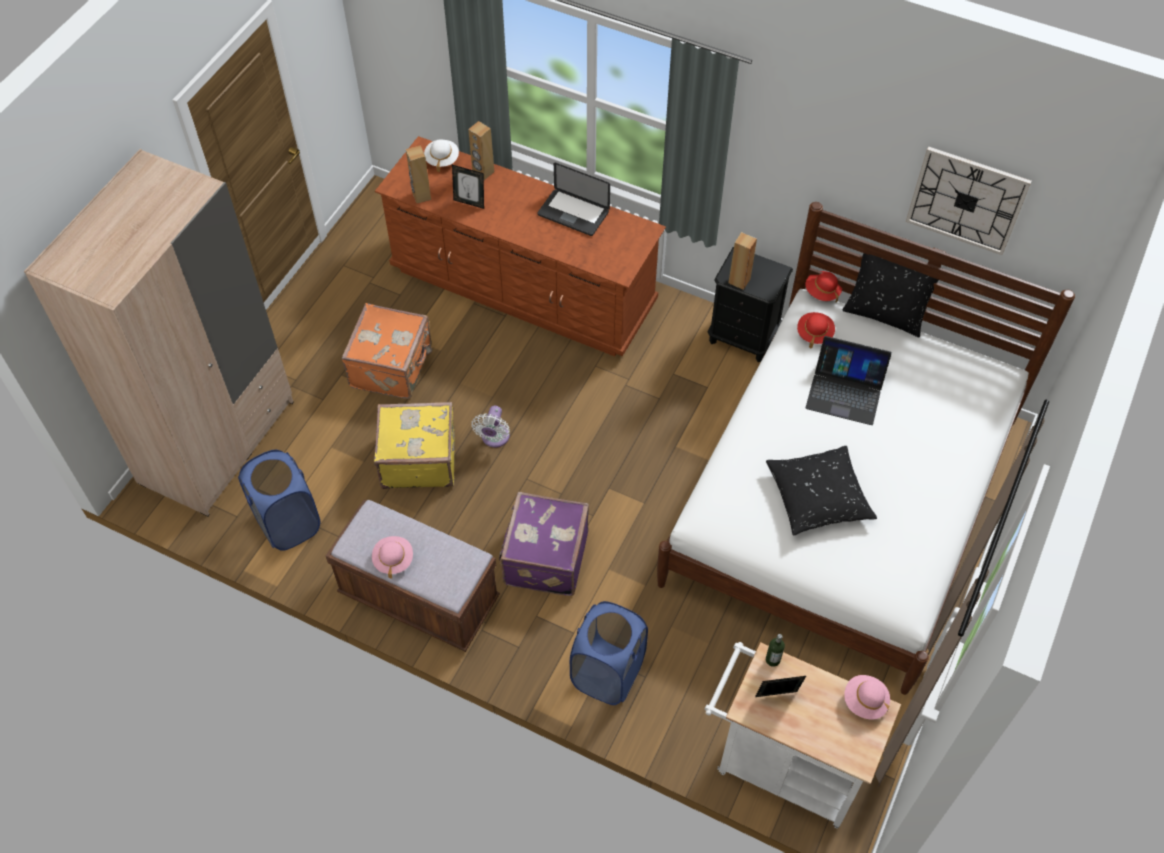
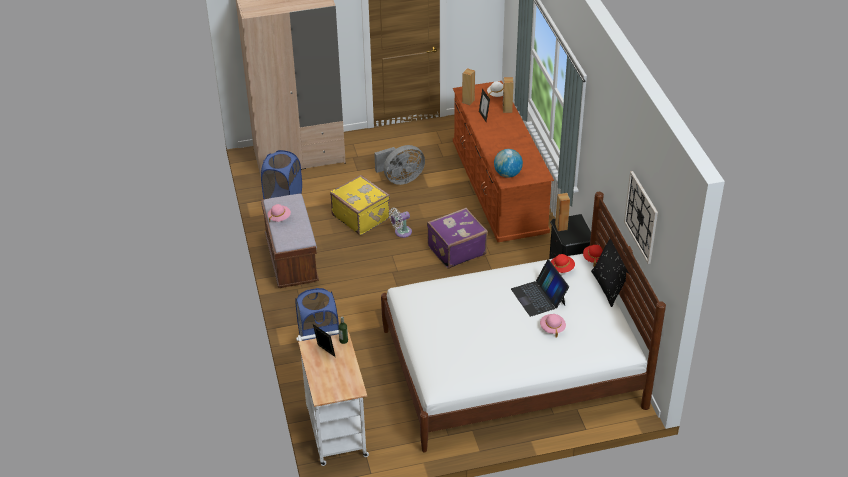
camera: 50 degrees right, 15 degrees down
orange suitcase [341,303,432,399] -> grey fan [374,145,425,185]
purple suitcase [499,492,589,596] -> purple suitcase moved to [427,208,488,269]
laptop [538,162,610,236] -> none
black pillow [766,446,877,536] -> none
pink hat [844,675,890,720] -> pink hat moved to [540,314,566,337]
none -> globe [494,149,523,178]

